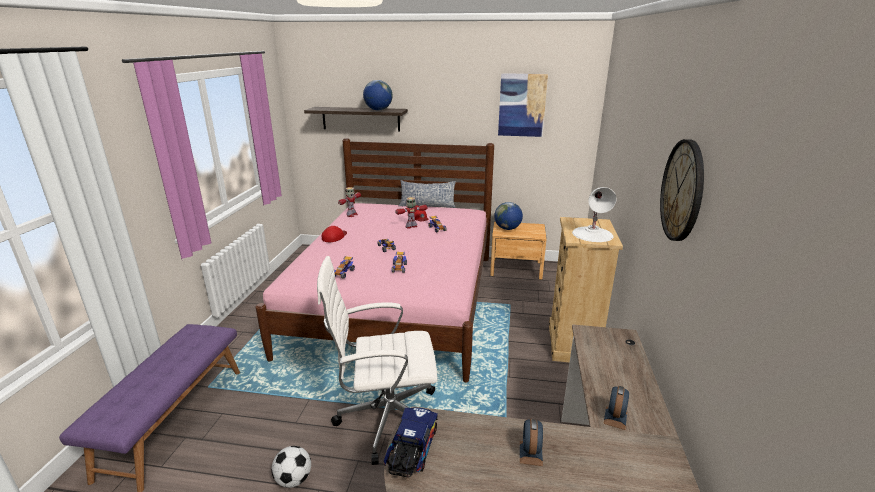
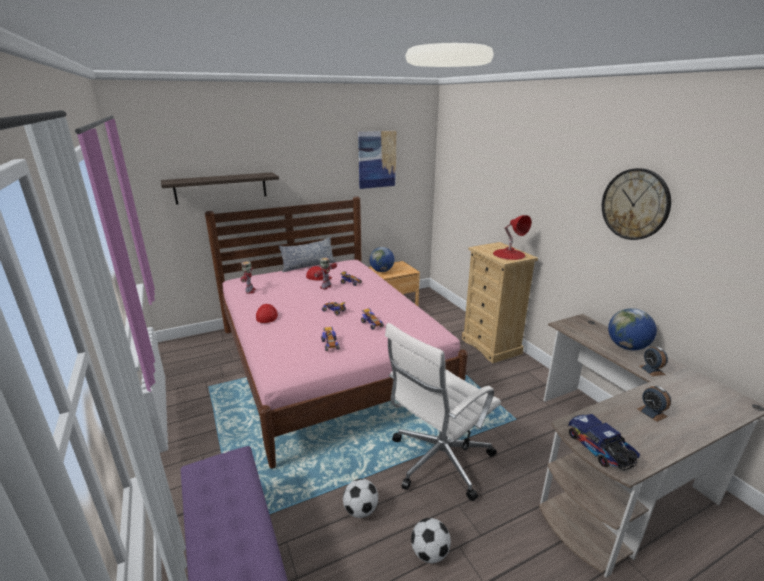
camera: 35 degrees left, 0 degrees up
globe [363,80,392,110] -> globe moved to [608,308,657,350]
white table lamp [572,187,616,242] -> red table lamp [493,215,531,260]
none -> football [343,479,378,518]

